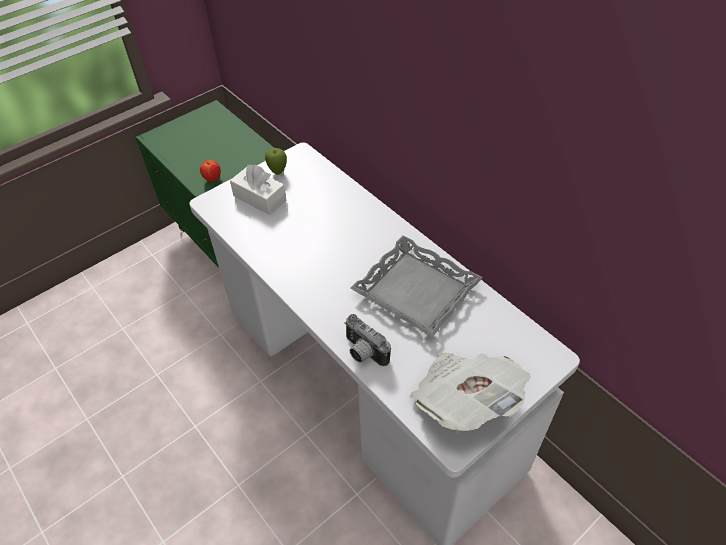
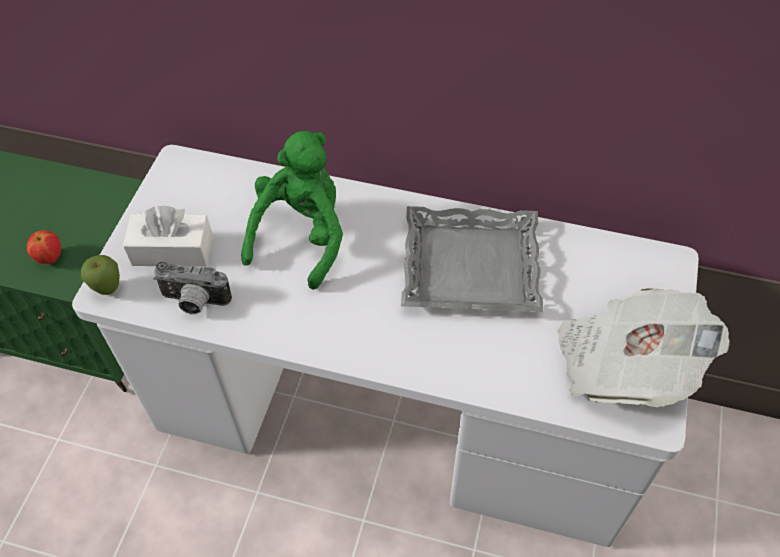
camera: 35 degrees left, 5 degrees up
apple [265,148,287,175] -> apple moved to [81,255,120,295]
camera [344,314,391,366] -> camera moved to [153,261,232,314]
none -> green plush toy [241,131,343,290]

